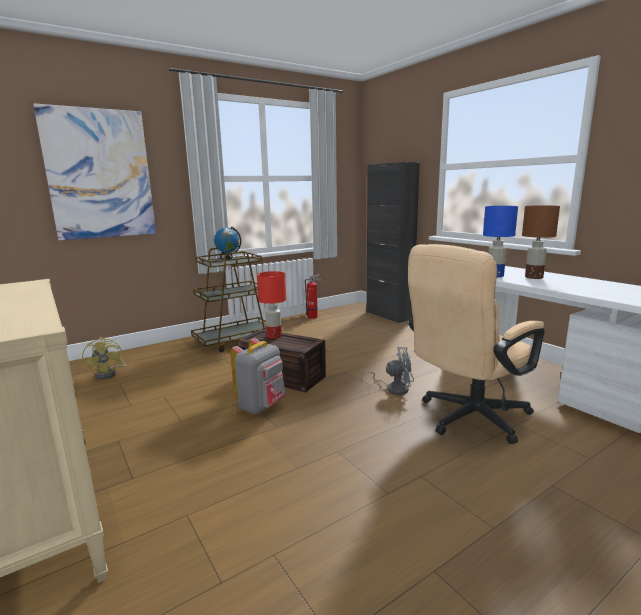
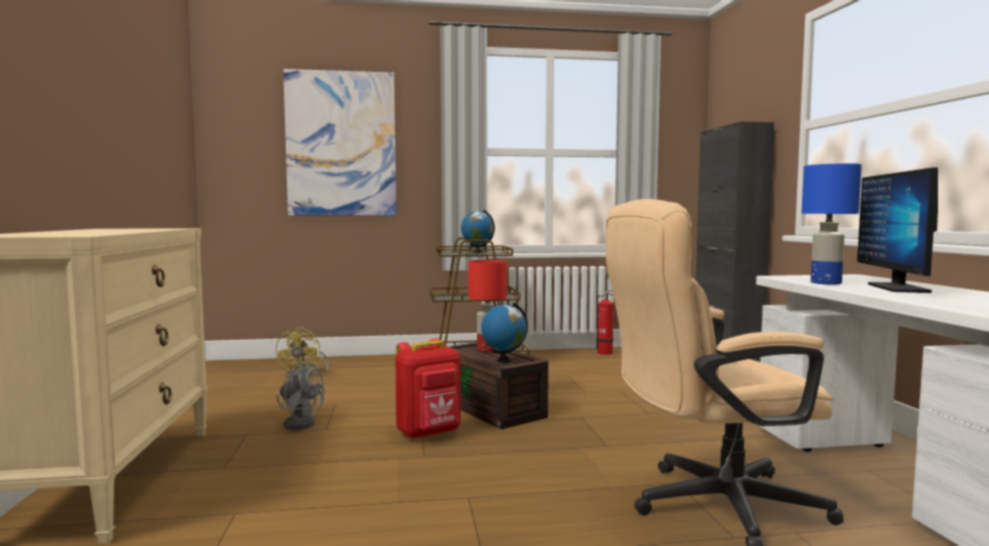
camera: 25 degrees right, 10 degrees down
grey backpack [230,338,286,414] -> red backpack [395,339,461,439]
grey fan [361,347,414,395] -> grey fan moved to [276,361,324,430]
brown table lamp [522,205,560,279] -> monitor [857,168,938,293]
none -> globe [481,302,528,363]

